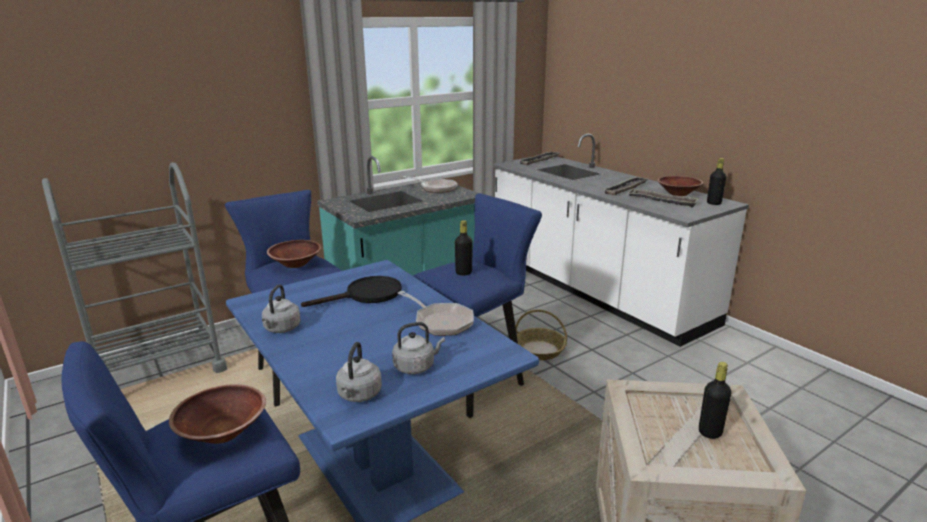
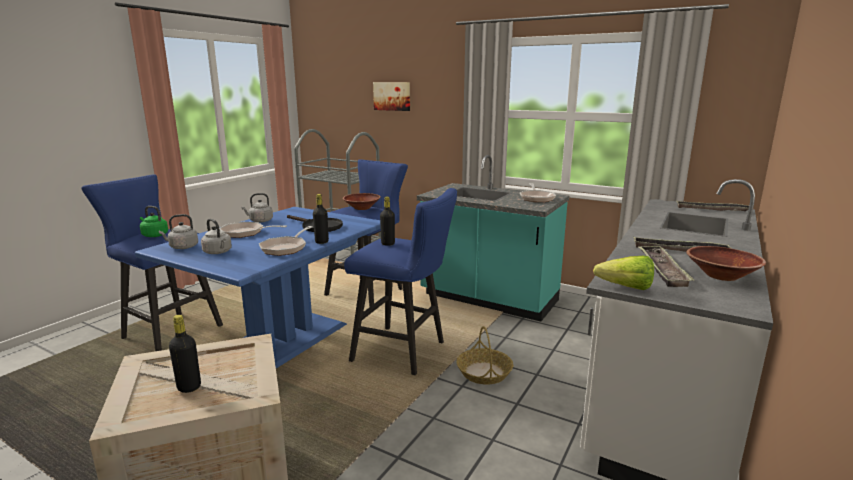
camera: 65 degrees right, 5 degrees down
brown bowl [169,384,266,444] -> green kettle [140,206,168,237]
black bottle [707,158,726,205] -> black bottle moved to [313,194,329,244]
none -> frying pan [219,222,287,238]
none -> picture [373,82,410,111]
none -> lettuce [593,256,654,290]

